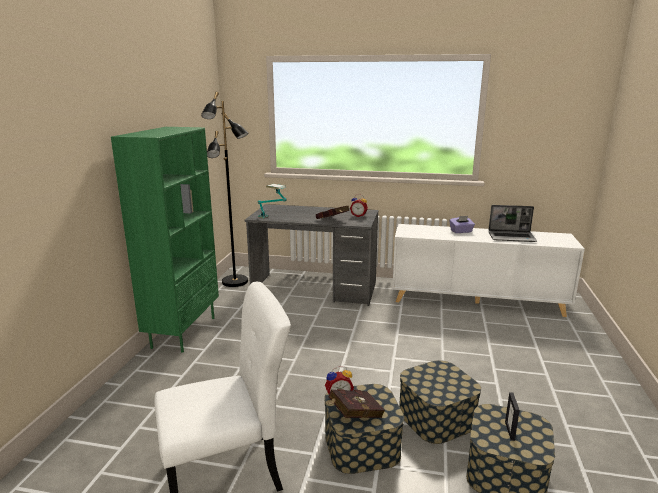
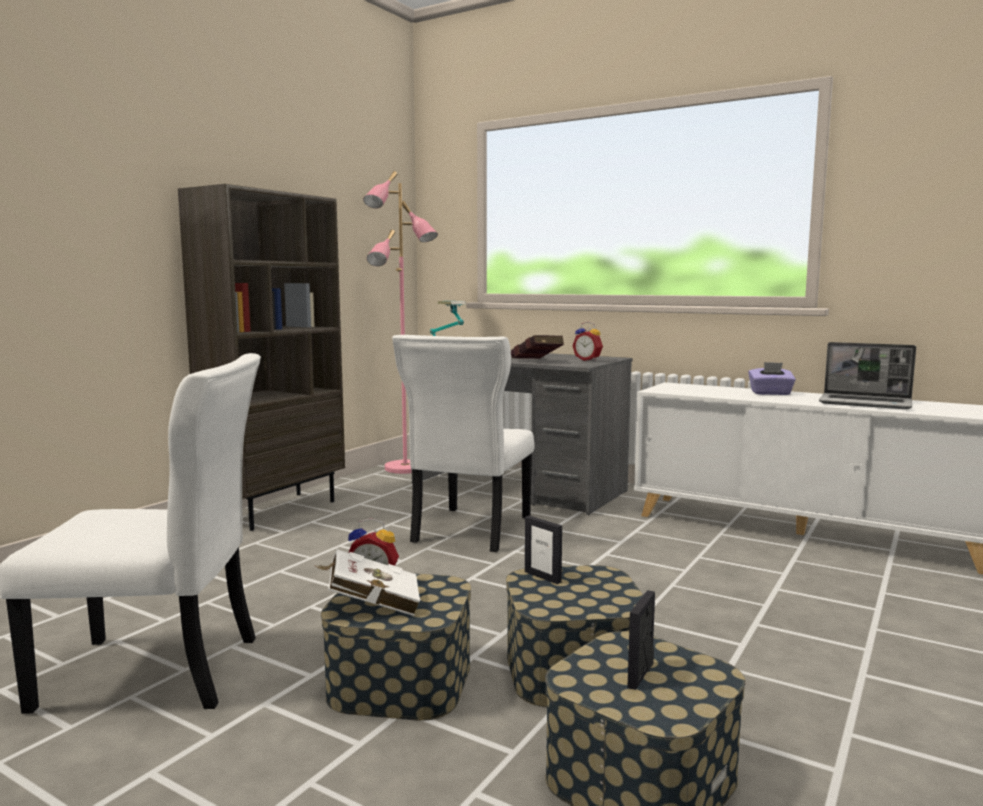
camera: 20 degrees right, 10 degrees down
green bookcase [111,127,219,352] -> brown bookcase [178,184,345,531]
black floor lamp [201,92,249,287] -> pink floor lamp [363,171,438,474]
red book [328,389,385,418] -> white book [316,549,420,616]
none -> white chair [392,335,535,552]
none -> picture frame [525,516,562,584]

